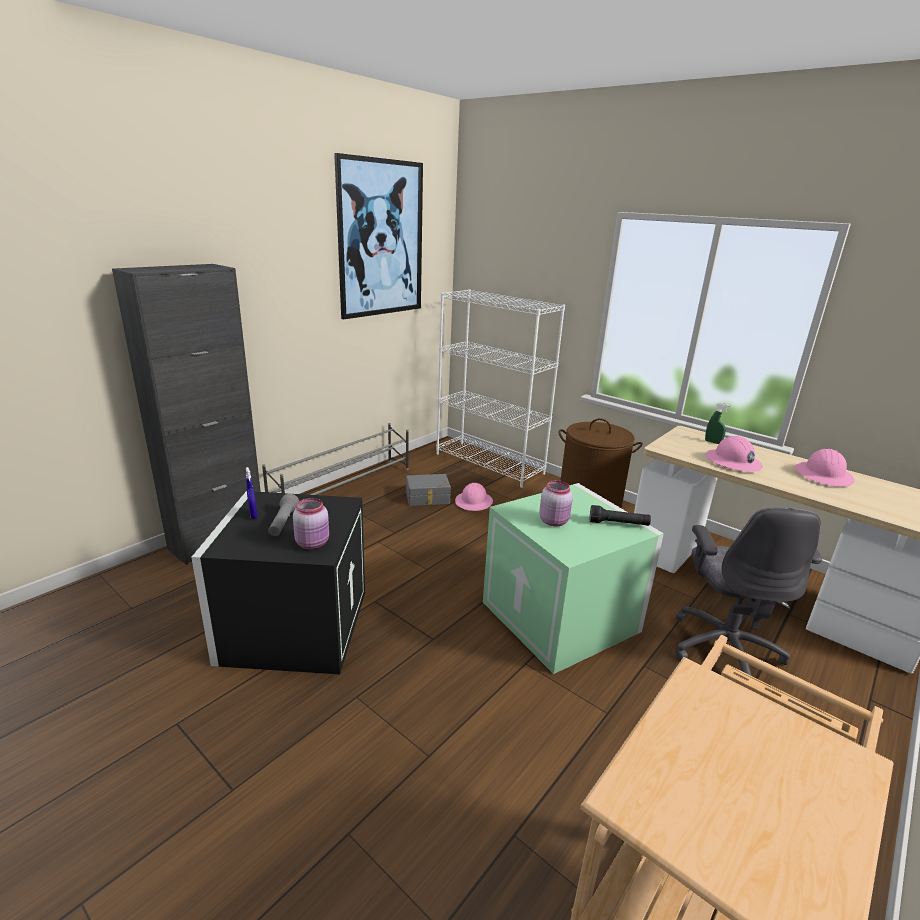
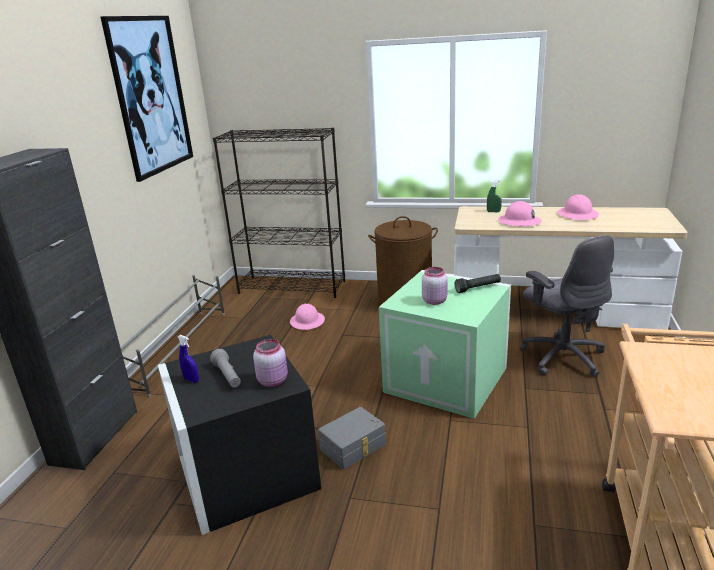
camera: 25 degrees left, 0 degrees up
grey storage box [406,474,451,506] -> grey storage box moved to [318,407,386,469]
white bookcase [436,289,565,488] -> black bookcase [213,128,345,298]

